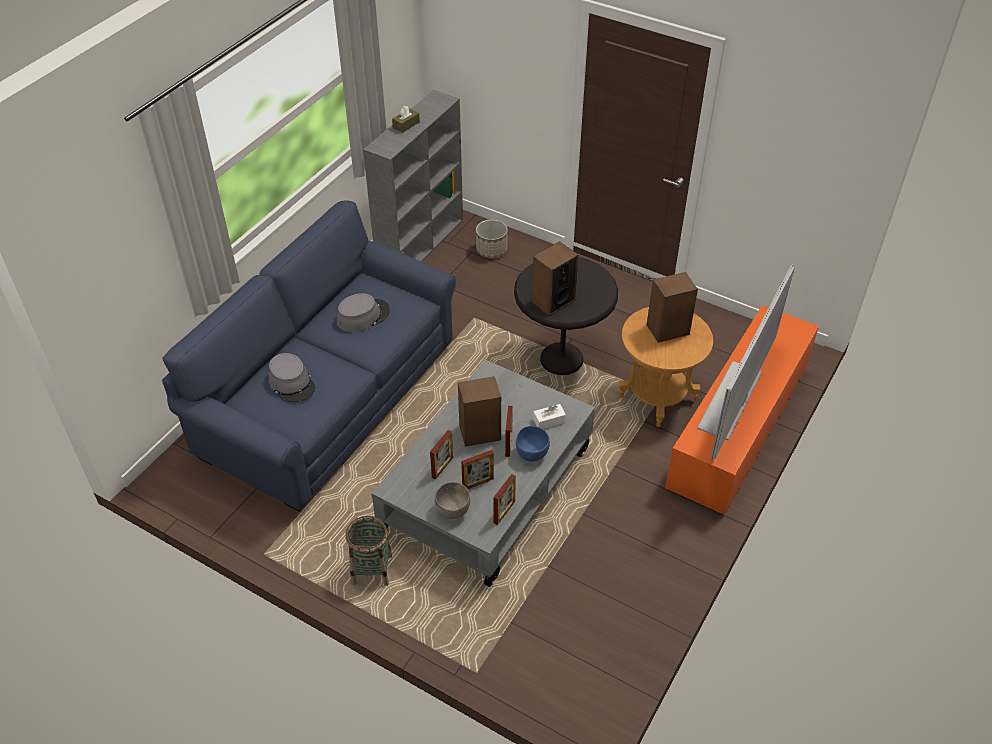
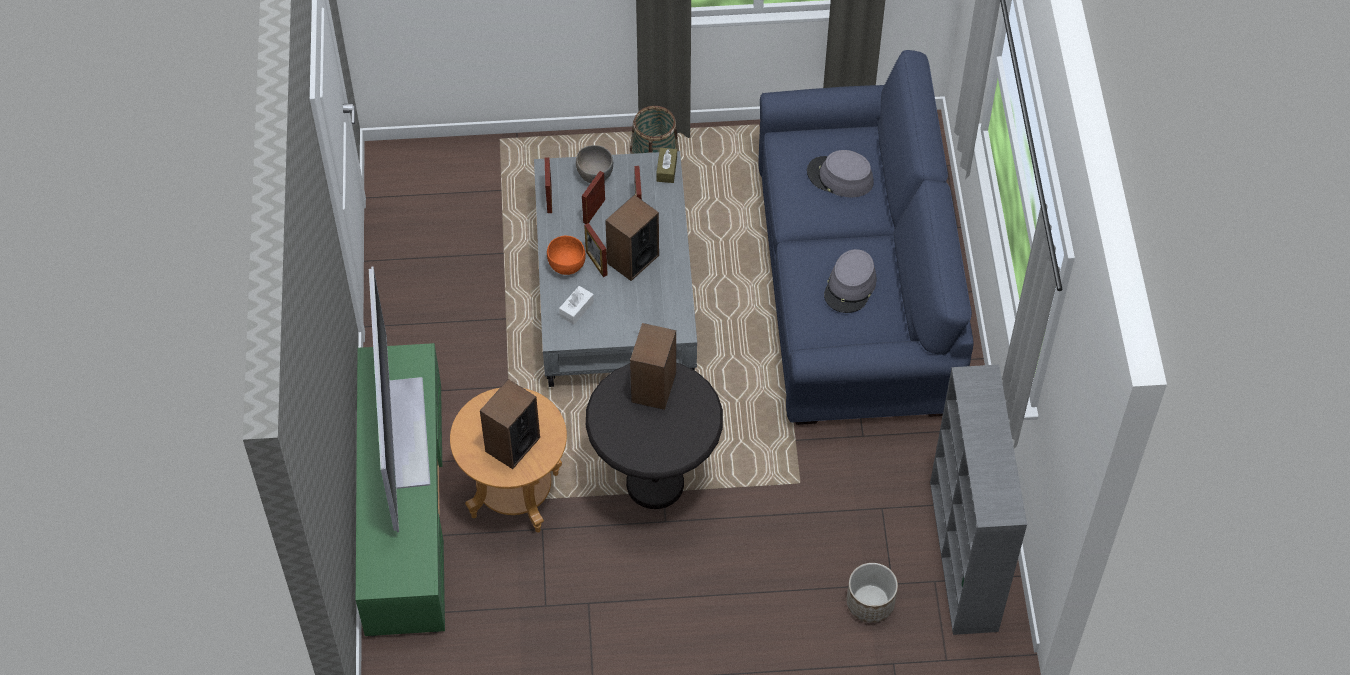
camera: 145 degrees right, 10 degrees up
brown tissue box [392,106,420,133] -> brown tissue box moved to [656,148,677,183]
blue bowl [516,426,550,462] -> orange bowl [547,236,586,275]
orange tv stand [665,305,819,515] -> green tv stand [356,343,445,637]

